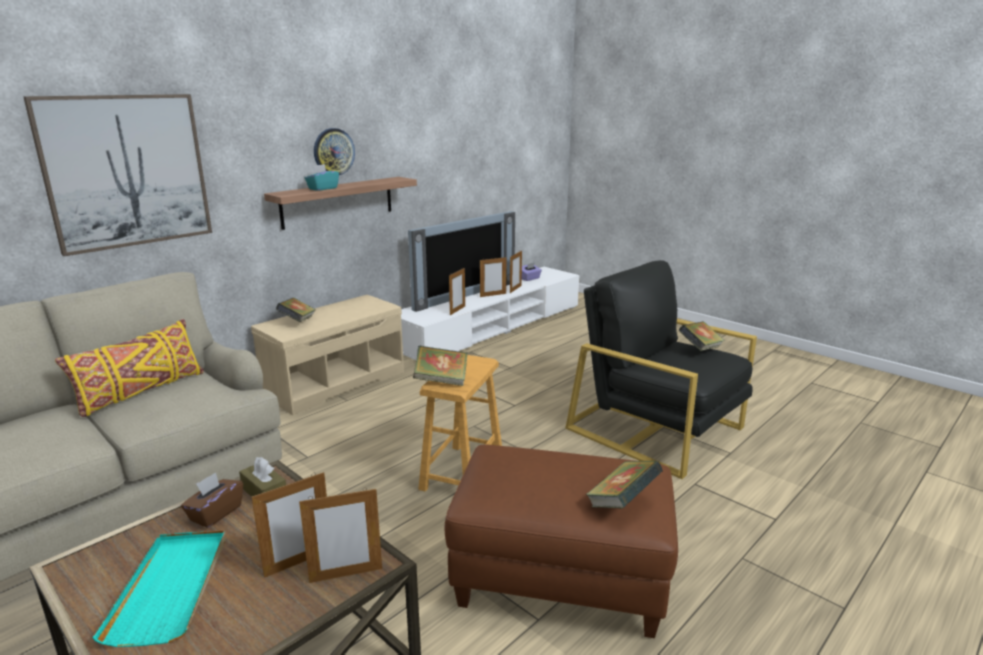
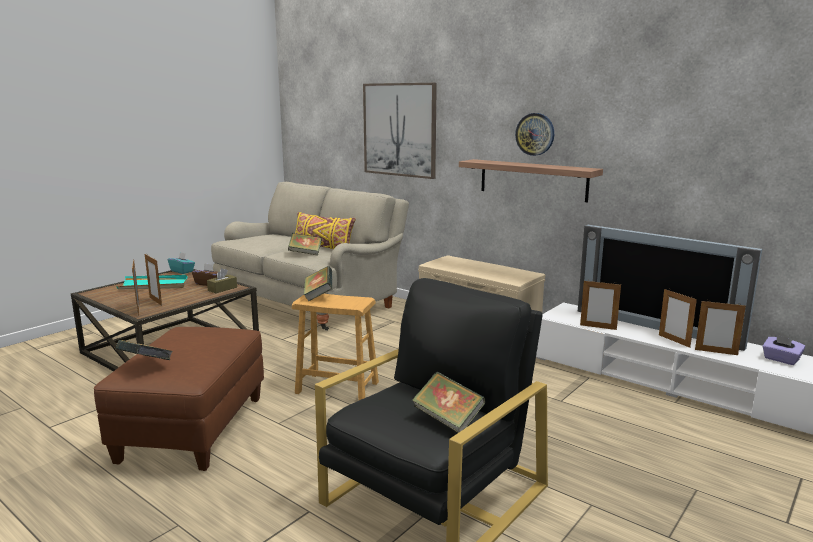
camera: 85 degrees right, 5 degrees down
book [276,298,316,322] -> book moved to [288,233,322,256]
turquoise tissue box [305,164,339,191] -> turquoise tissue box moved to [168,252,195,274]

